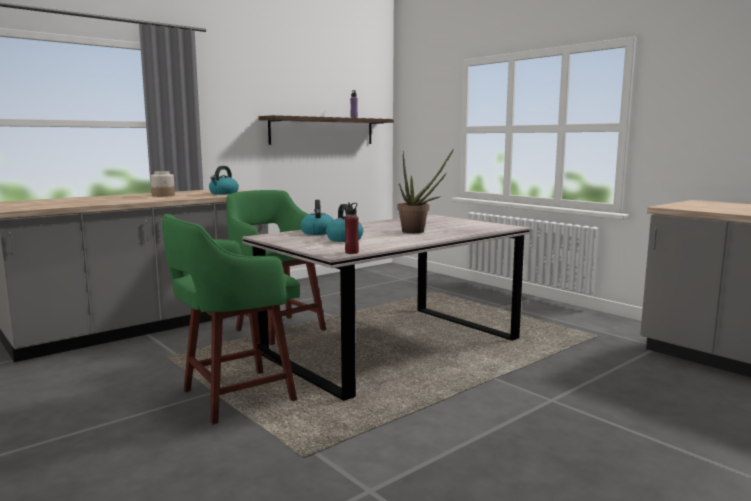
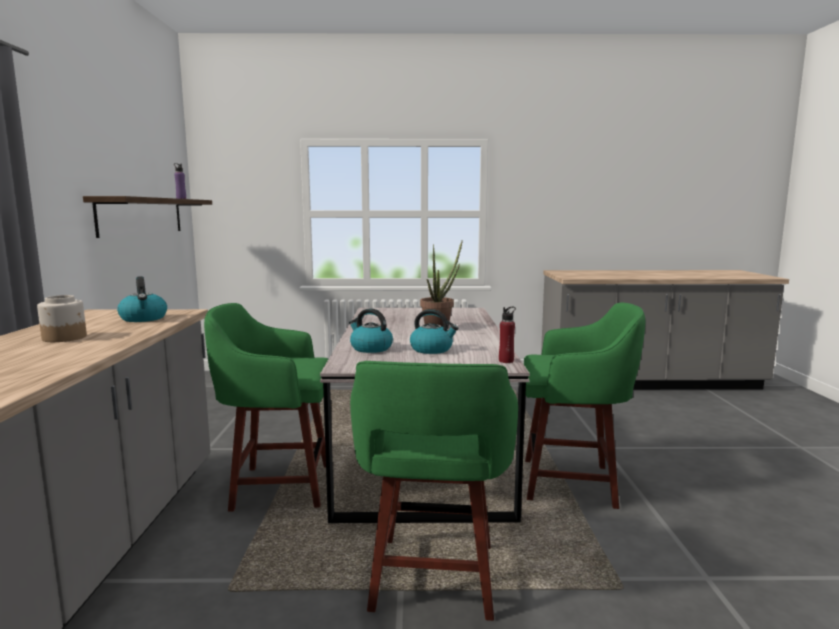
camera: 50 degrees left, 0 degrees up
none -> green stool [524,302,645,509]

